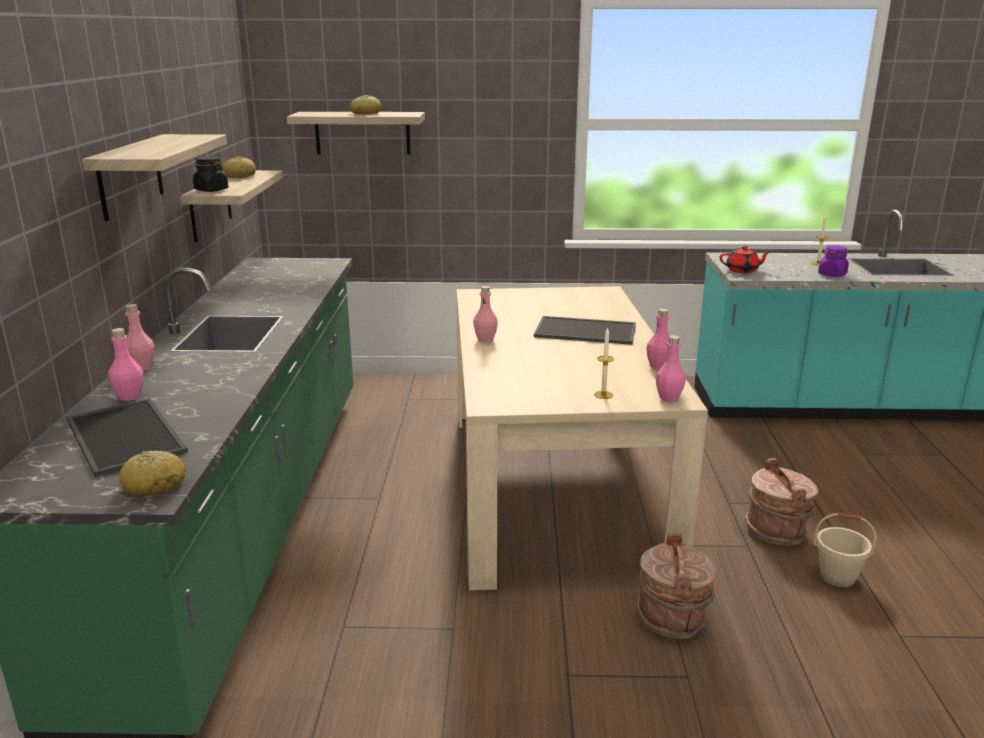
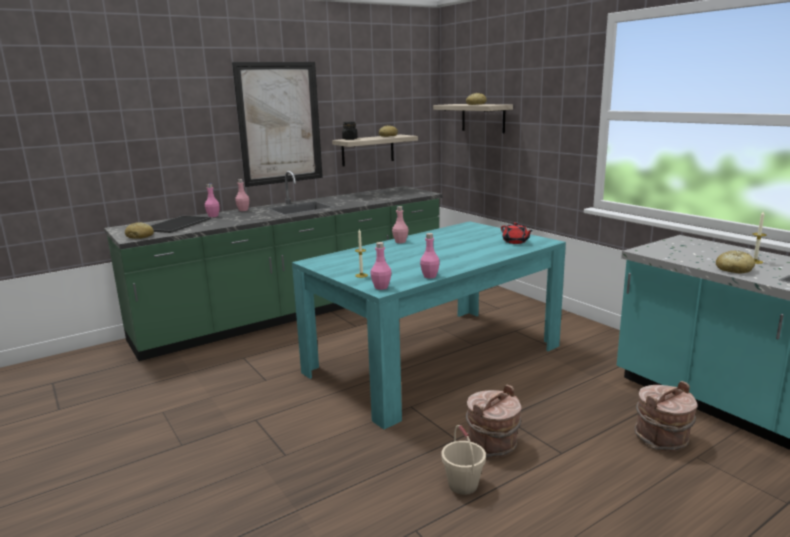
camera: 55 degrees right, 5 degrees down
shelf [82,134,227,221] -> picture [232,62,323,187]
beige dining table [456,286,708,591] -> turquoise dining table [292,221,566,429]
tray [534,316,636,345] -> none
brown bucket [636,533,716,639] -> brown bucket moved to [634,381,698,452]
red teapot [719,246,771,273] -> red teapot moved to [501,222,533,244]
purple jar [818,245,849,277] -> bread [716,250,755,274]

